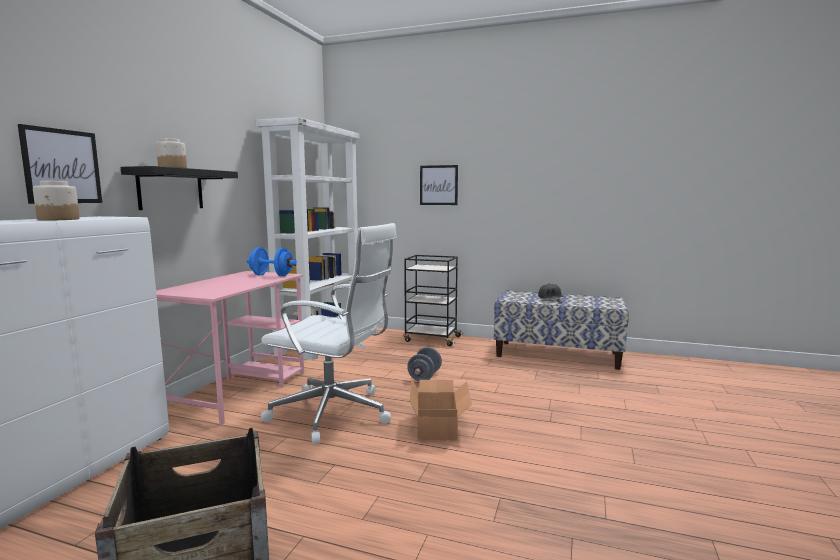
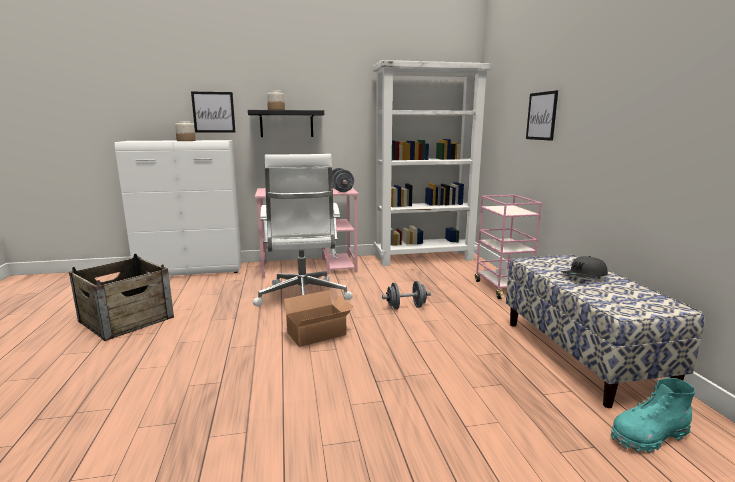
camera: 60 degrees right, 5 degrees up
blue dumbbell [247,247,297,276] -> grey dumbbell [332,168,354,192]
black cart [403,255,463,346] -> pink cart [475,195,542,299]
none -> turquoise boot [611,378,695,453]

